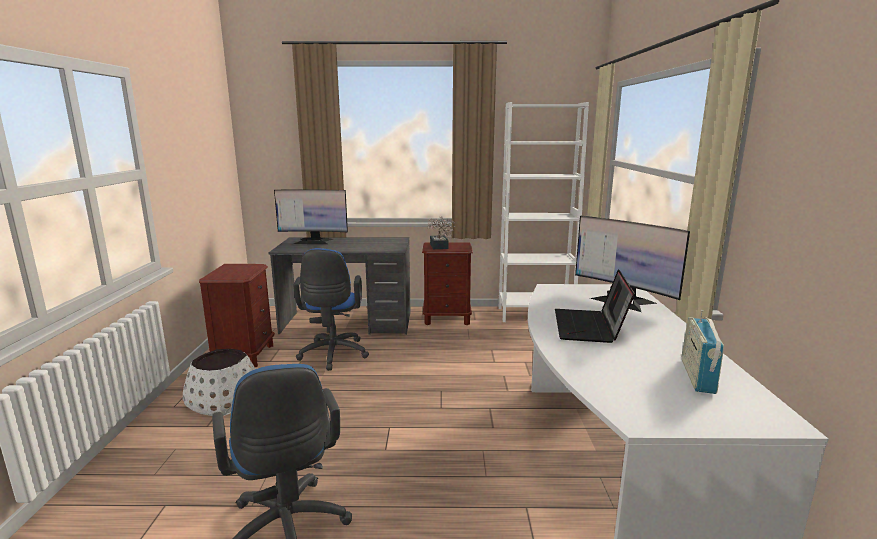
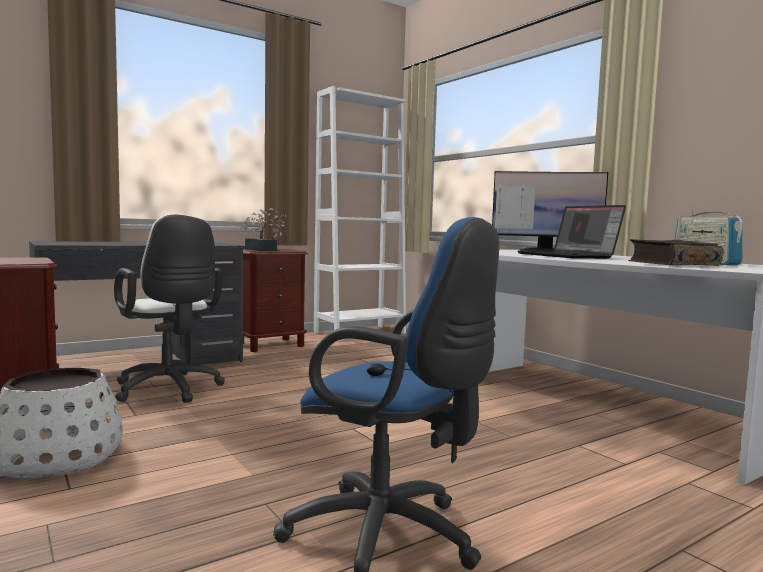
camera: 35 degrees left, 10 degrees down
monitor [274,189,348,244] -> none
blue office chair [293,248,369,371] -> white office chair [114,214,225,403]
none -> book [628,239,724,266]

